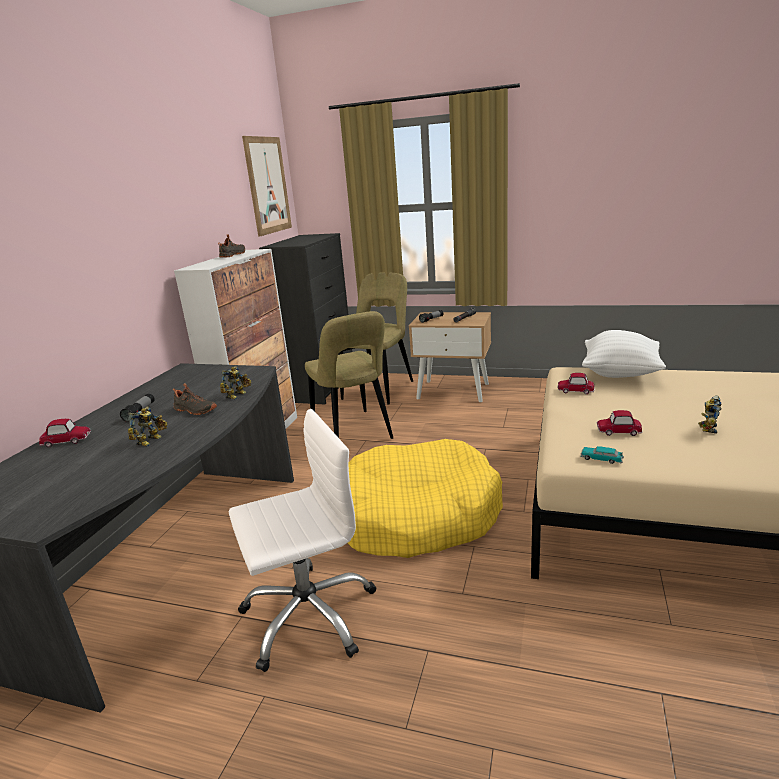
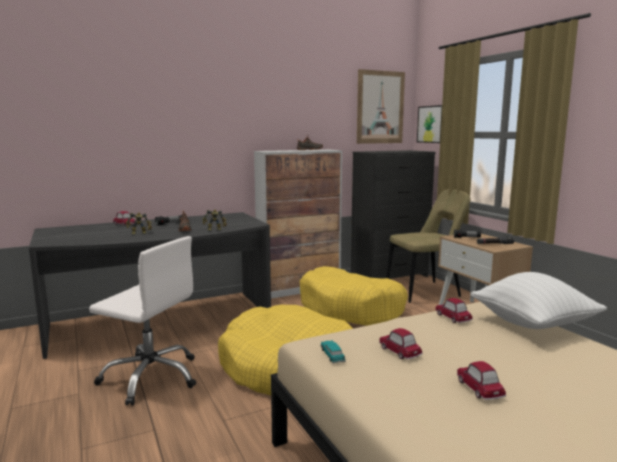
camera: 45 degrees right, 10 degrees down
beige chair [305,311,393,439] -> yellow dog bed [300,266,408,326]
toy robot [698,395,722,434] -> toy car [457,361,506,400]
none -> picture [417,105,442,143]

